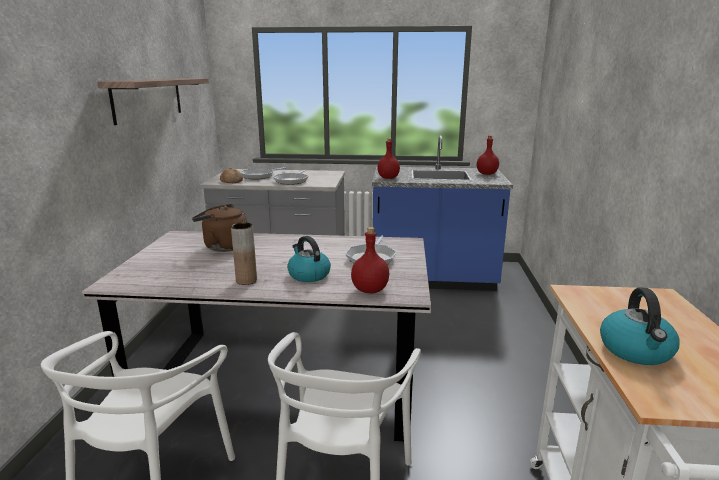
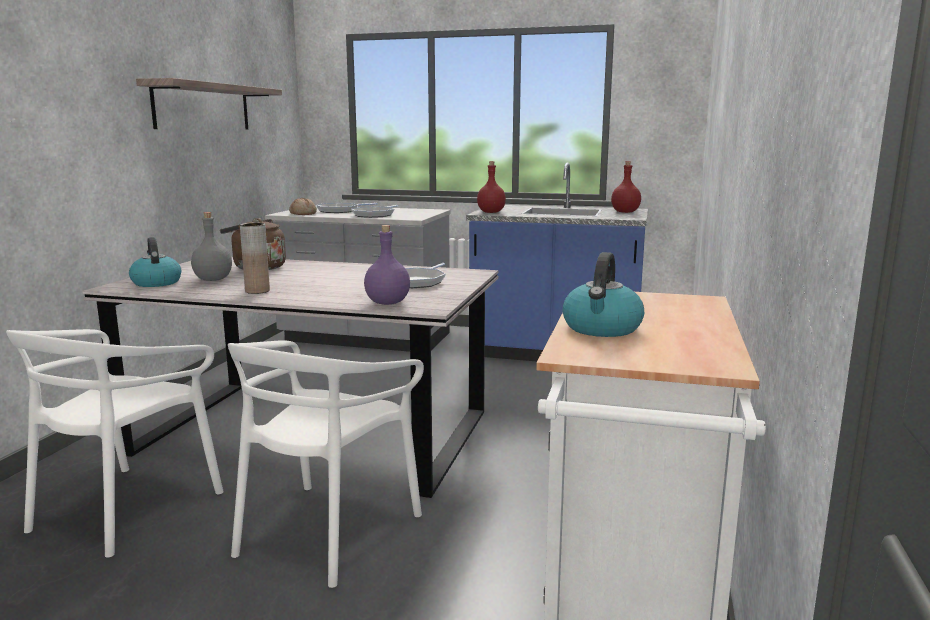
camera: 10 degrees right, 5 degrees down
kettle [287,236,331,282] -> kettle moved to [129,237,181,287]
red bottle [351,227,389,293] -> purple bottle [364,225,410,305]
none -> grey bottle [191,212,232,281]

